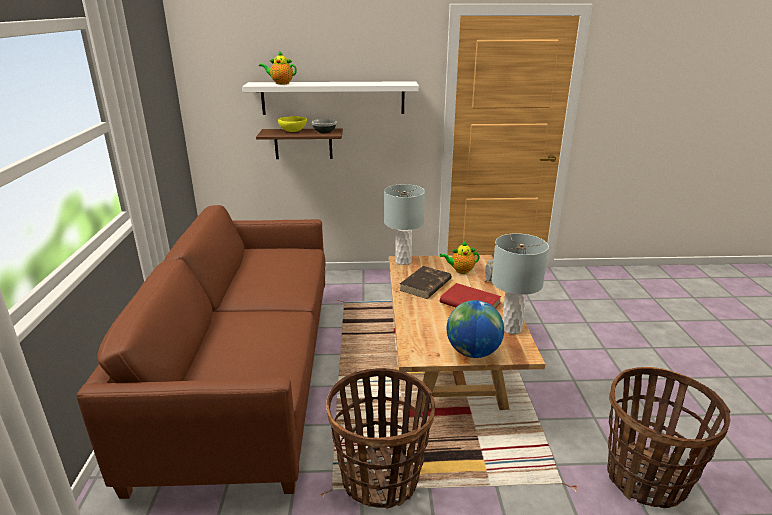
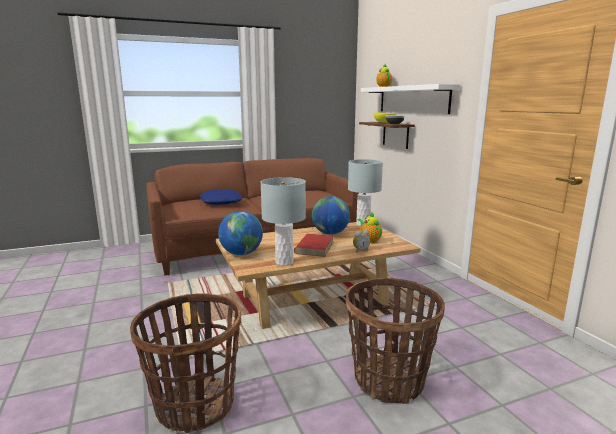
camera: 70 degrees right, 10 degrees down
basket [326,368,435,509] -> basket moved to [346,278,445,404]
brown book [399,266,452,299] -> globe [312,196,350,235]
none -> blue pillow [199,189,243,205]

